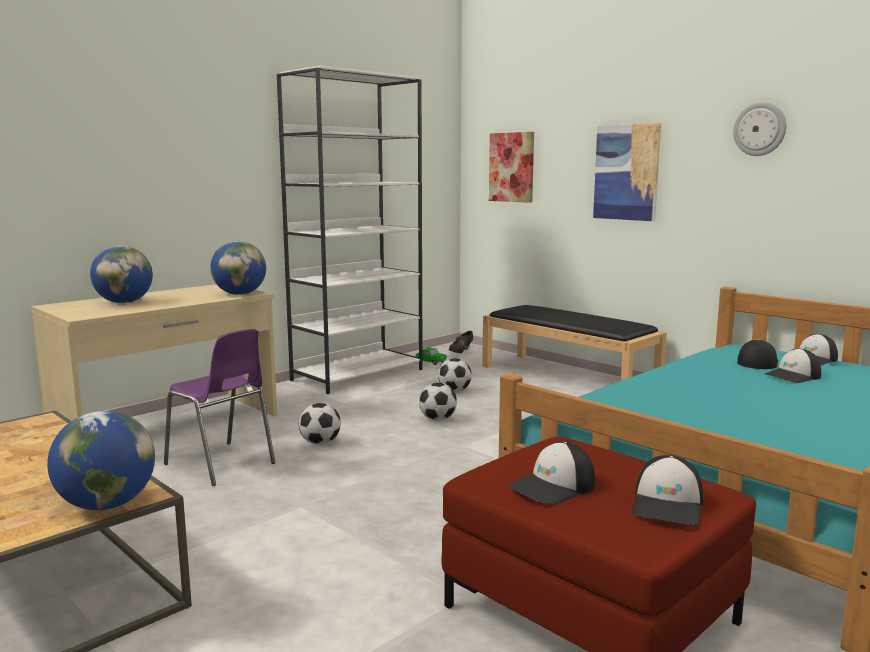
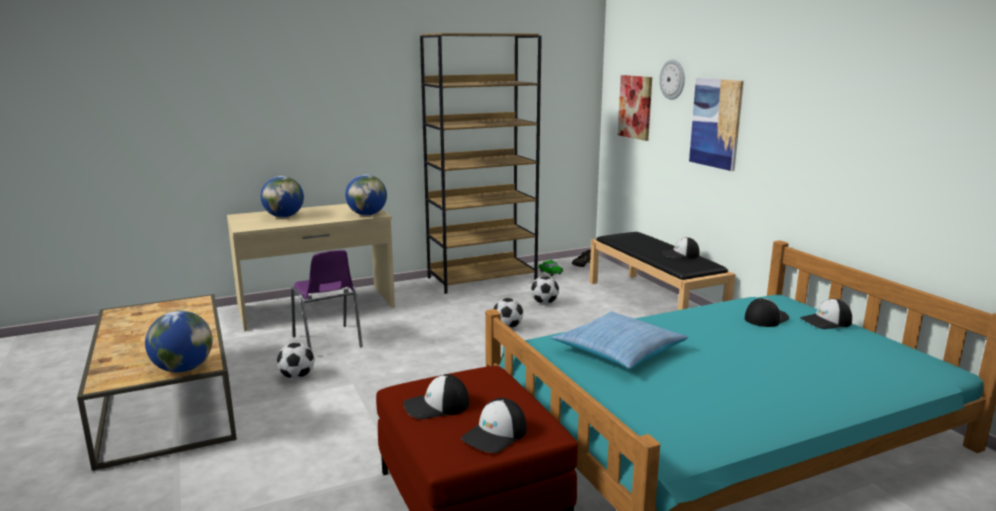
camera: 20 degrees right, 5 degrees up
white bookcase [277,66,423,394] -> brown bookcase [420,33,542,294]
football [299,403,341,445] -> football moved to [277,342,314,379]
wall clock [733,102,786,156] -> wall clock moved to [659,60,685,100]
cap [764,349,821,383] -> cap moved to [661,237,700,259]
none -> pillow [551,312,688,369]

